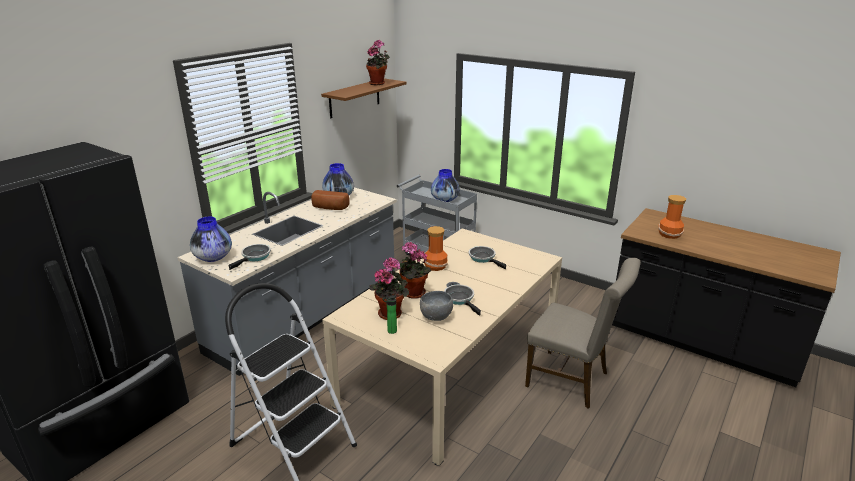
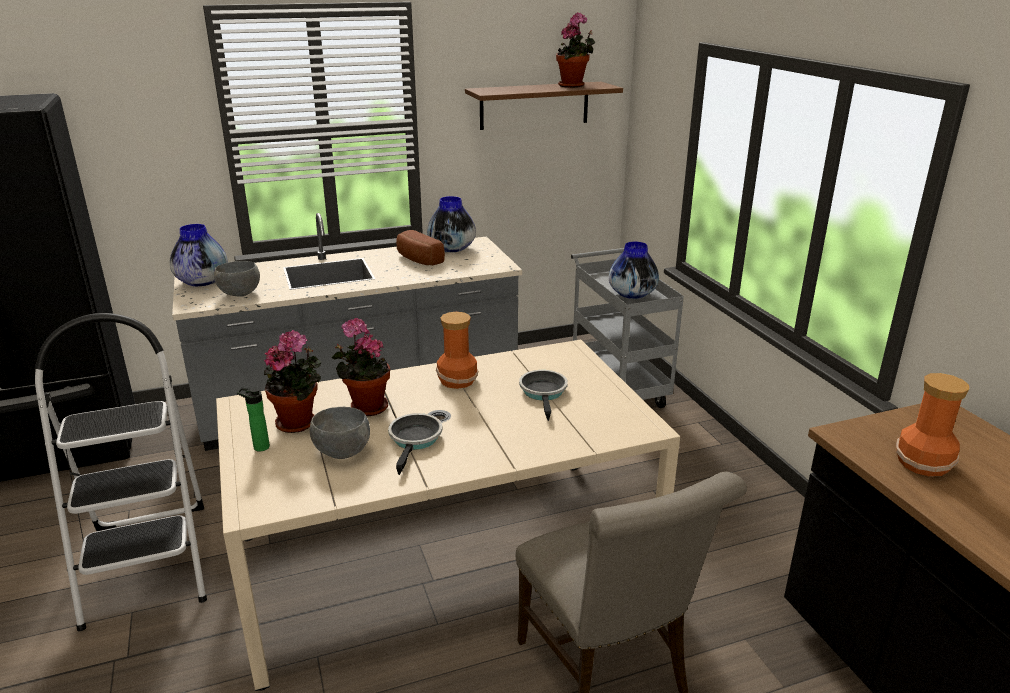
camera: 35 degrees right, 0 degrees up
frying pan [229,244,271,270] -> grey bowl [214,261,260,296]

